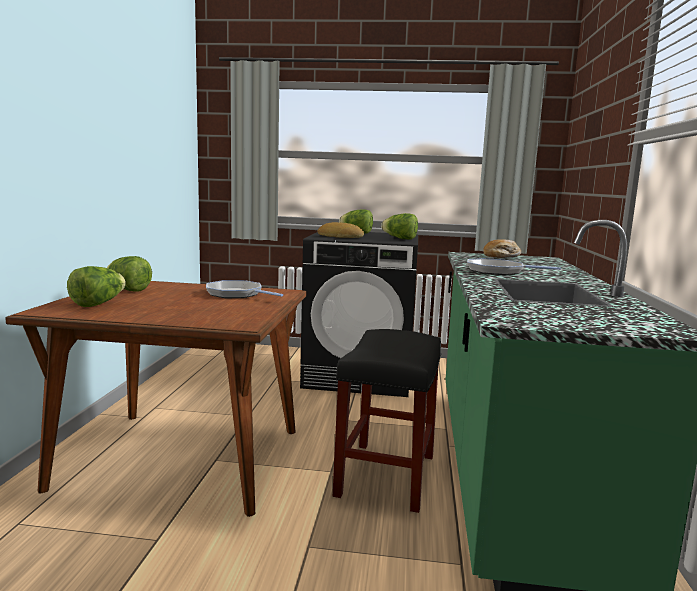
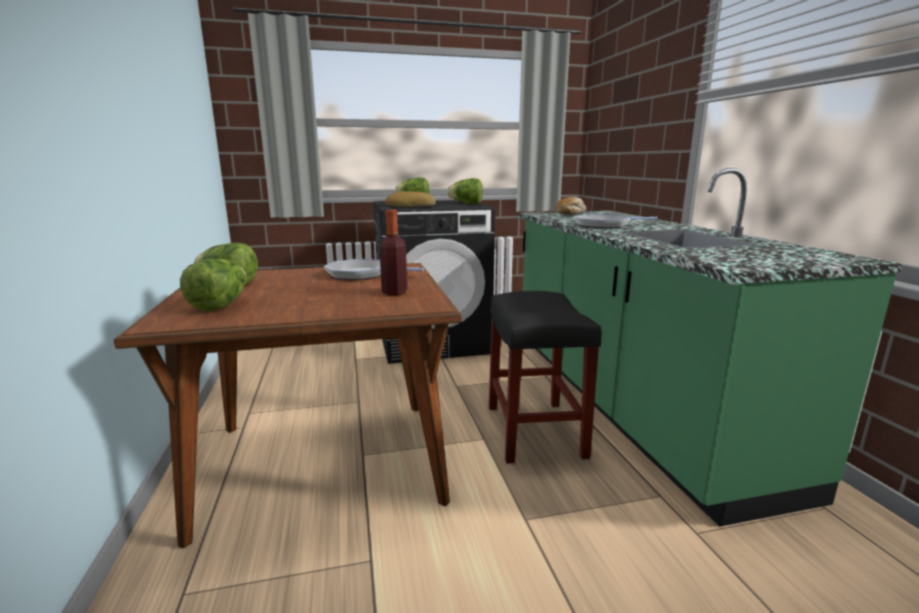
camera: 20 degrees left, 5 degrees up
none -> bottle [379,209,407,295]

